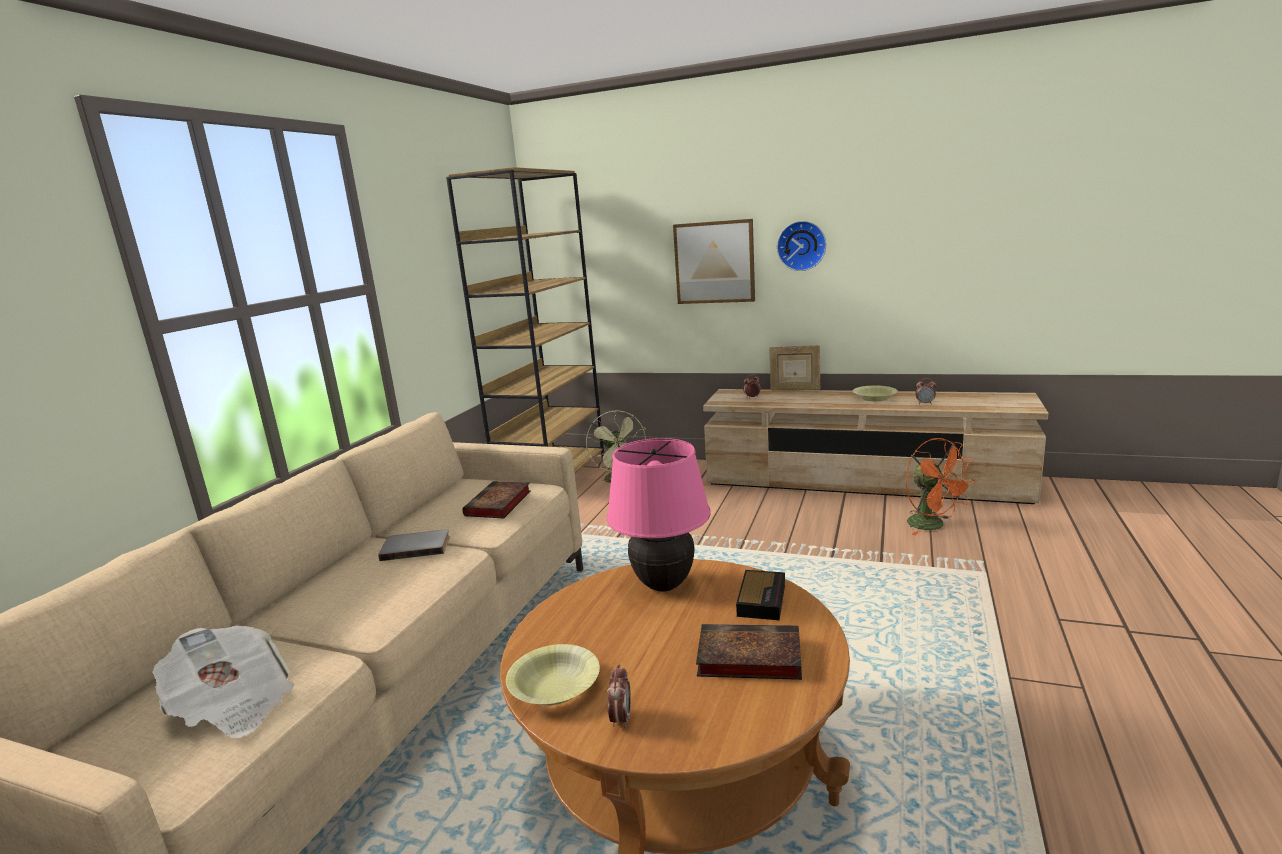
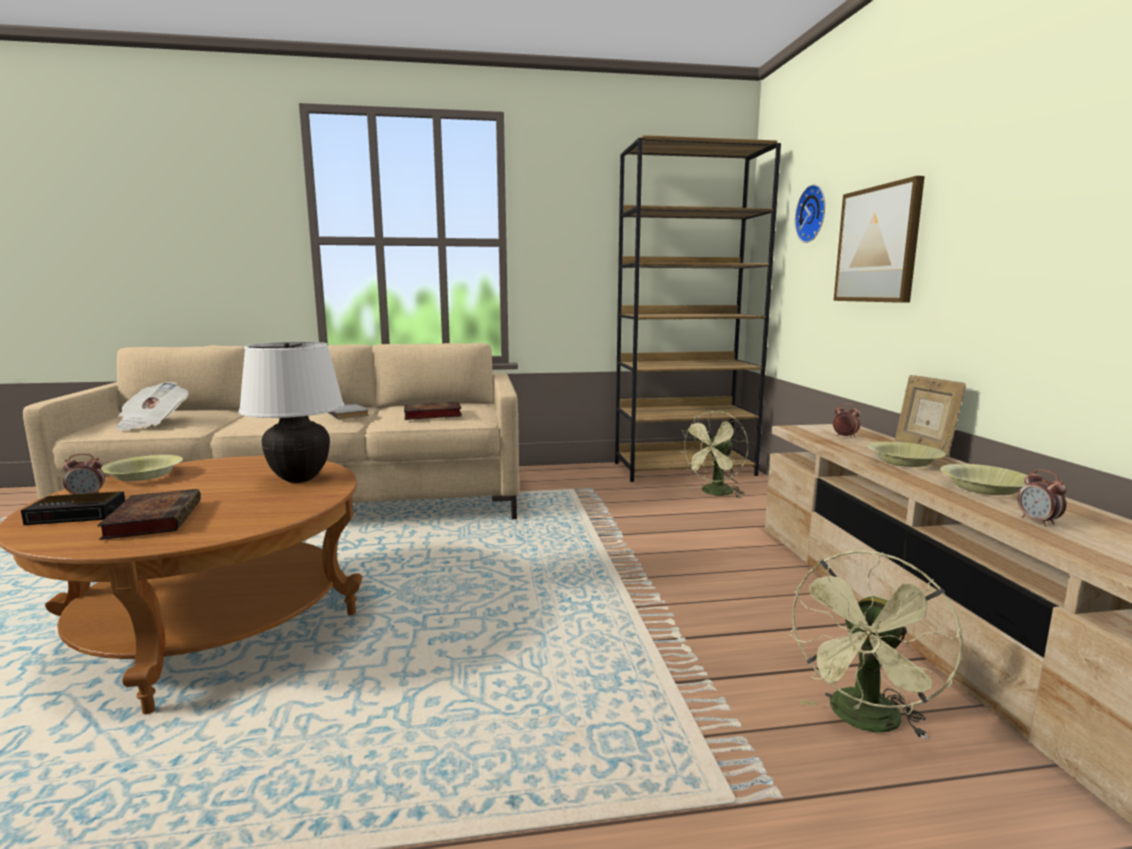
camera: 60 degrees right, 5 degrees down
pink table lamp [607,438,711,592] -> white table lamp [239,342,344,483]
alarm clock [736,570,785,620] -> alarm clock moved to [21,491,125,525]
wall clock [777,221,826,271] -> wall clock moved to [795,184,825,243]
orange fan [906,438,975,535] -> green fan [787,551,963,740]
none -> yellow bowl [867,442,946,467]

